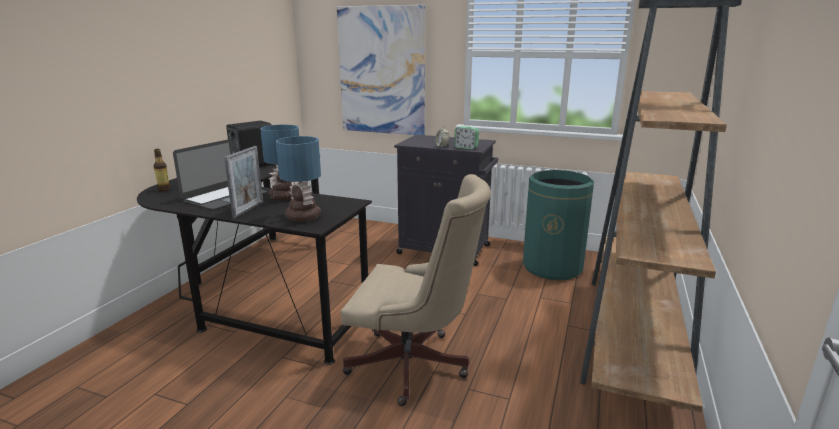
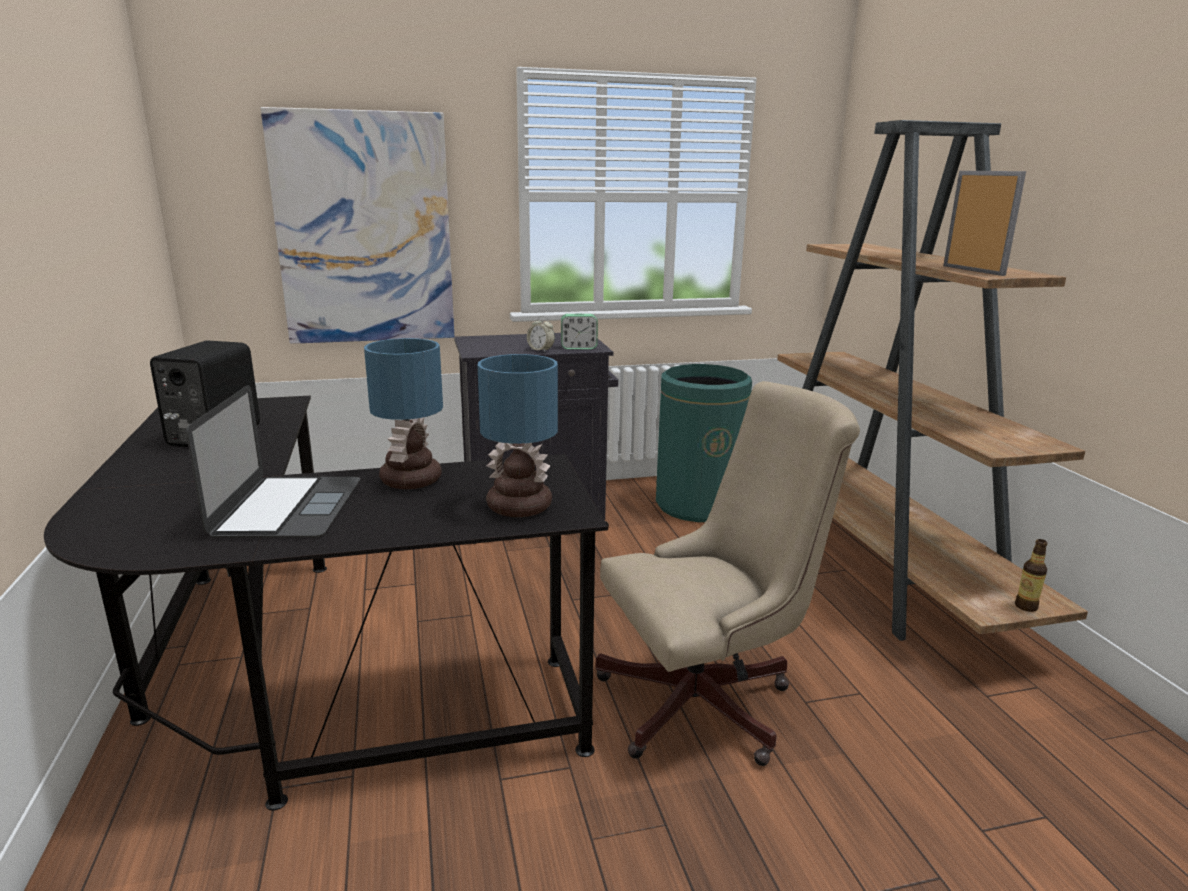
camera: 35 degrees left, 0 degrees up
bottle [154,149,171,191] -> bottle moved to [1015,539,1047,612]
picture frame [224,146,263,218] -> picture frame moved to [943,171,1026,276]

